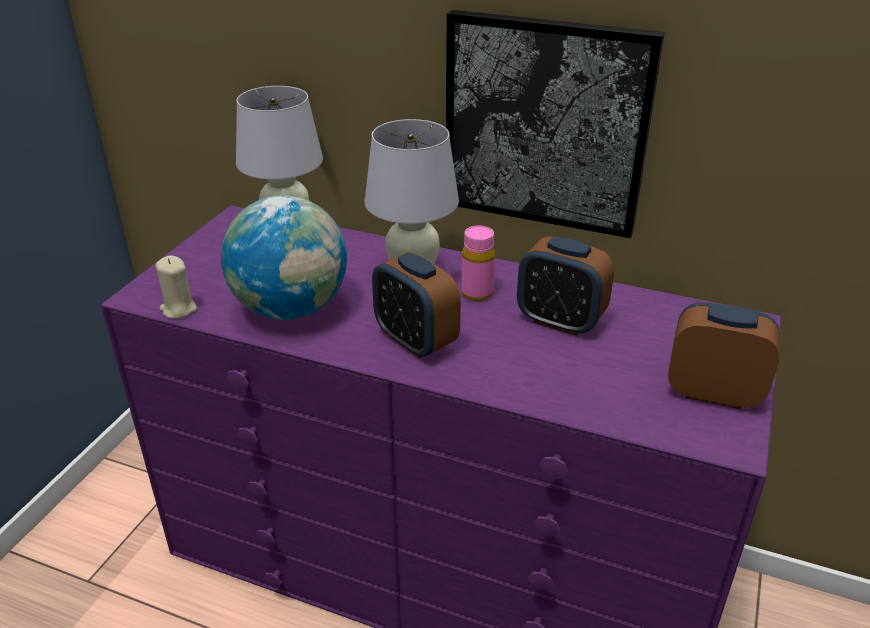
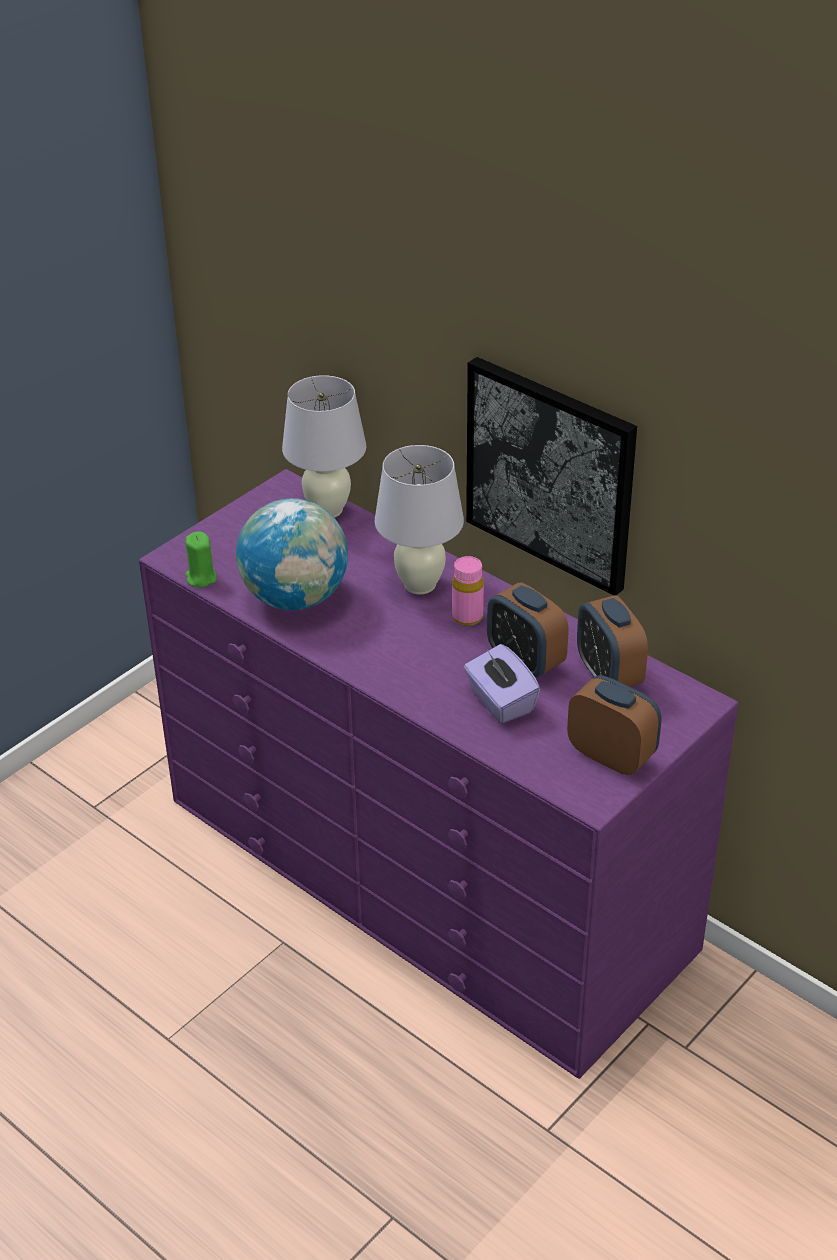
camera: 20 degrees right, 5 degrees up
beige candle [155,256,197,319] -> green candle [185,532,217,588]
alarm clock [372,252,461,359] -> alarm clock moved to [577,595,648,687]
none -> purple tissue box [464,644,540,723]

